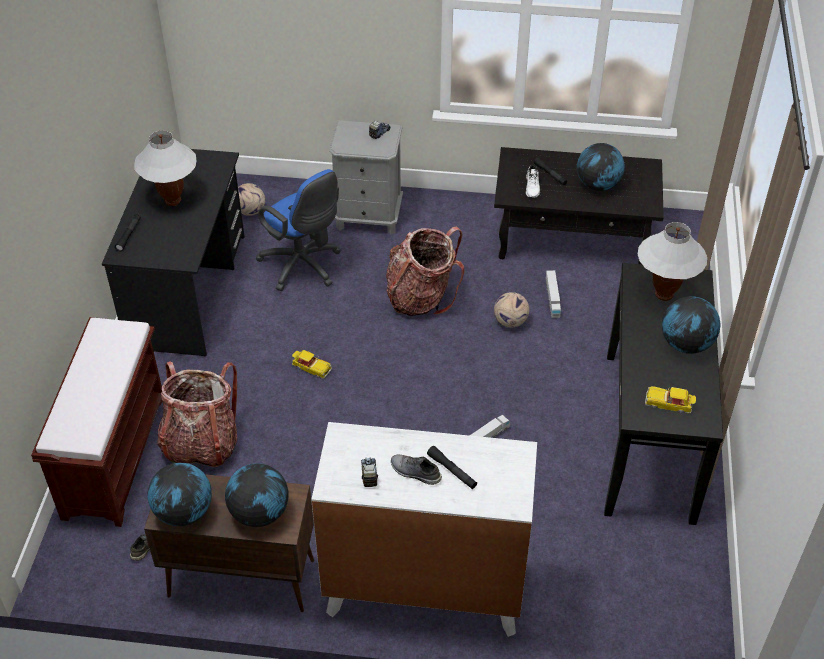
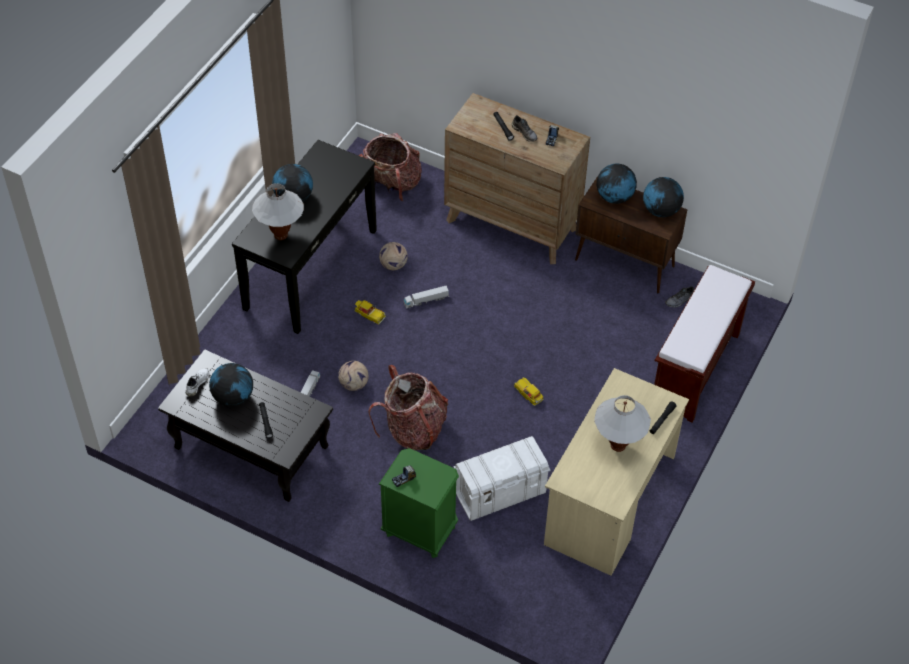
camera: 160 degrees left, 5 degrees up
black desk [102,149,245,356] -> beige desk [544,368,689,576]
backpack [157,361,237,467] -> backpack moved to [359,133,422,201]
football [238,183,265,216] -> football moved to [379,242,408,270]
blue office chair [256,169,341,291] -> white storage box [453,436,550,521]
white dresser [311,422,537,637] -> brown dresser [444,93,590,264]
grey nightstand [329,120,403,235] -> green nightstand [379,448,459,558]
white shoe [526,164,540,198] -> white shoe moved to [186,368,209,397]
toy car [645,386,696,414] -> toy car moved to [355,300,386,325]

